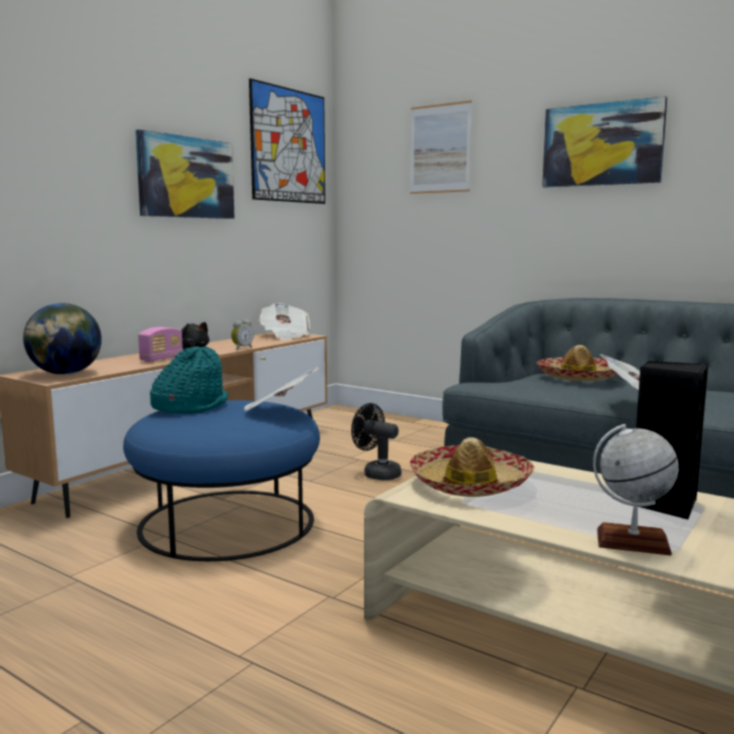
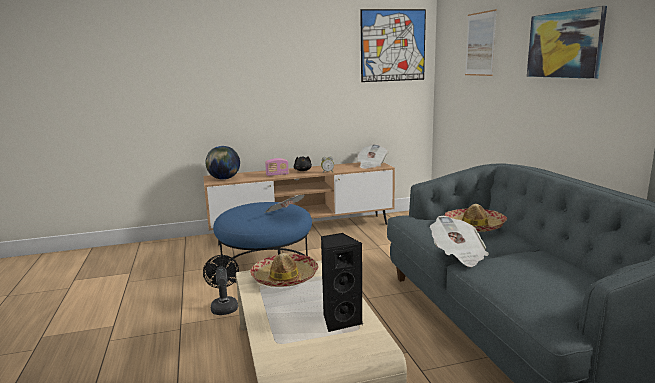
camera: 40 degrees right, 5 degrees up
picture [135,129,235,219] -> none
turquoise hat [150,346,228,414] -> none
black fan [351,403,401,480] -> black fan moved to [203,255,239,315]
globe [593,424,679,555] -> none

